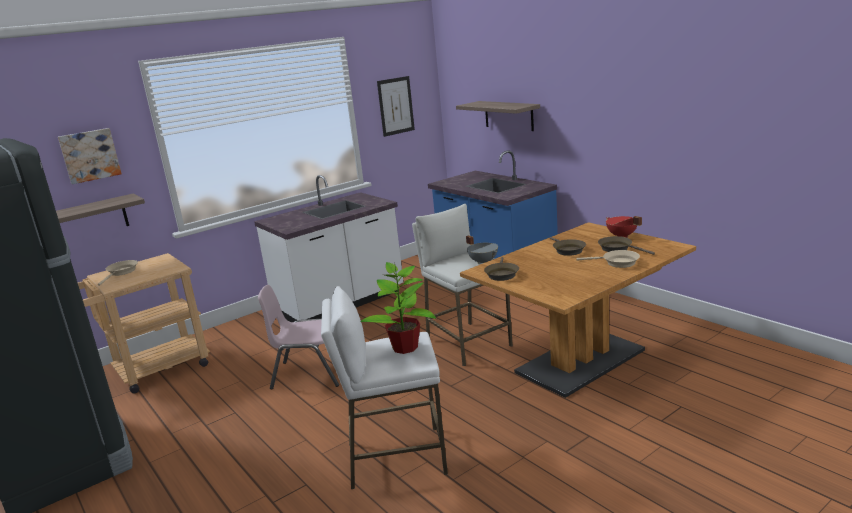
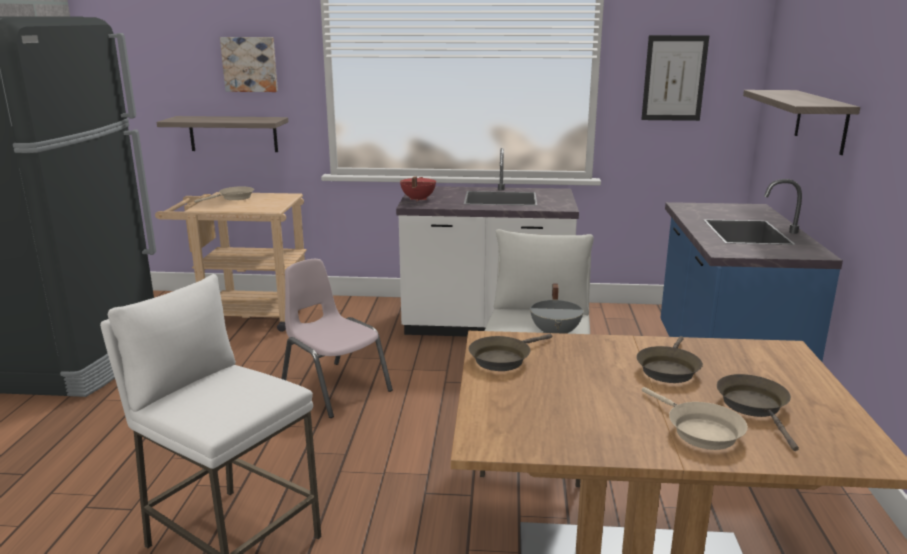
camera: 40 degrees right, 0 degrees up
potted plant [360,262,436,354] -> none
red cooking pot [606,216,642,238] -> red cooking pot moved to [400,176,436,202]

